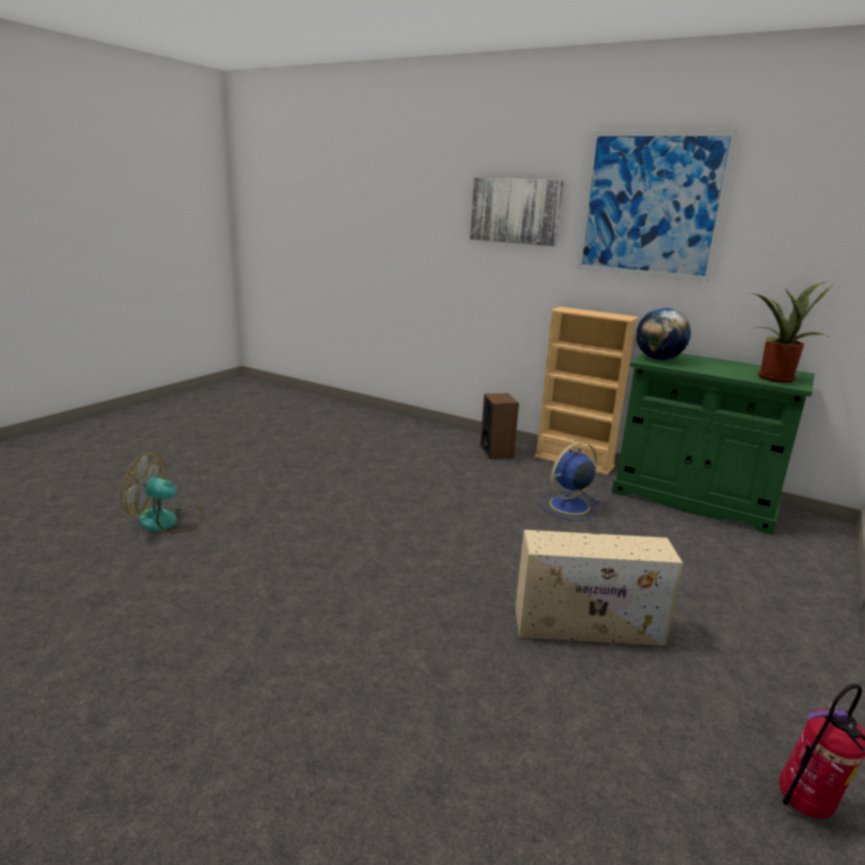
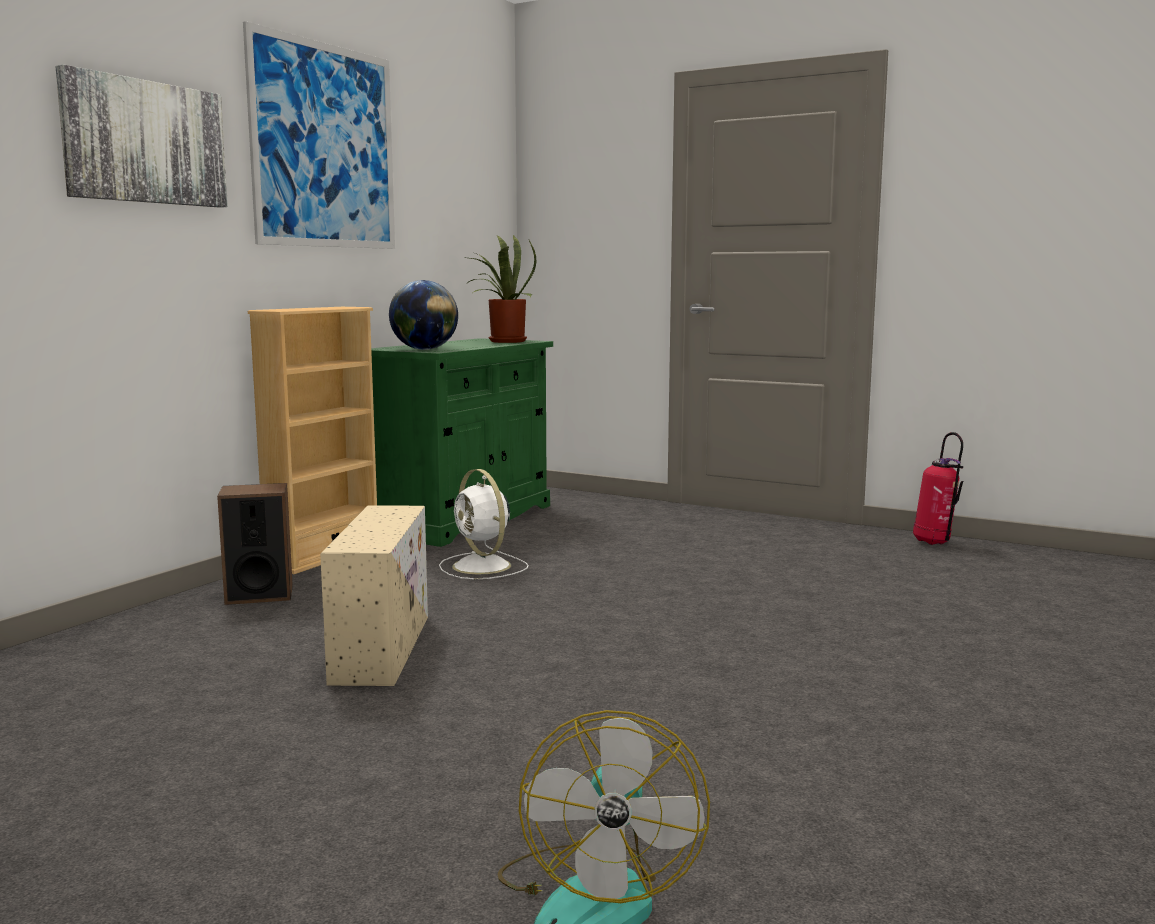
camera: 90 degrees left, 10 degrees down
beige storage box [515,530,683,646] -> beige storage box moved to [320,505,428,686]
blue fan [539,442,600,521] -> white fan [439,469,528,579]

